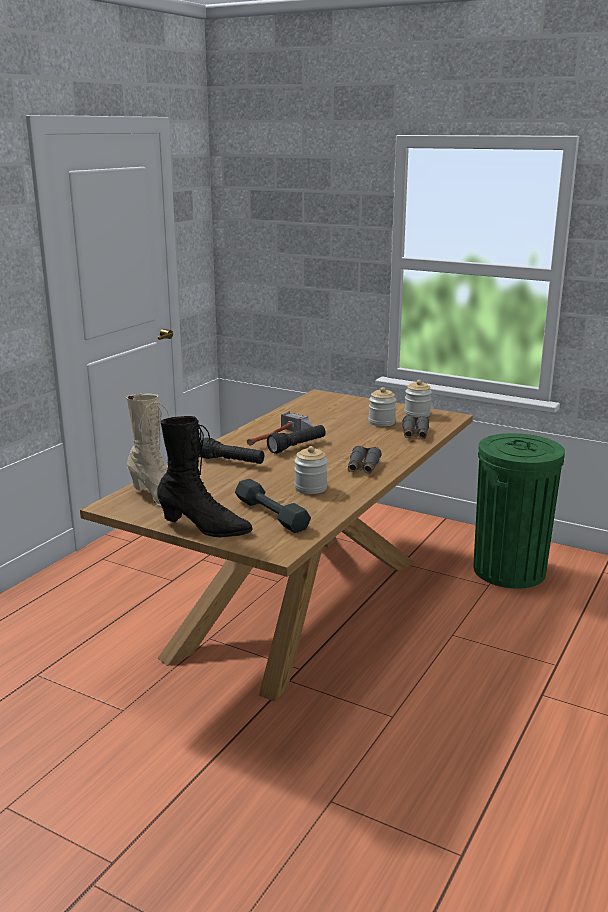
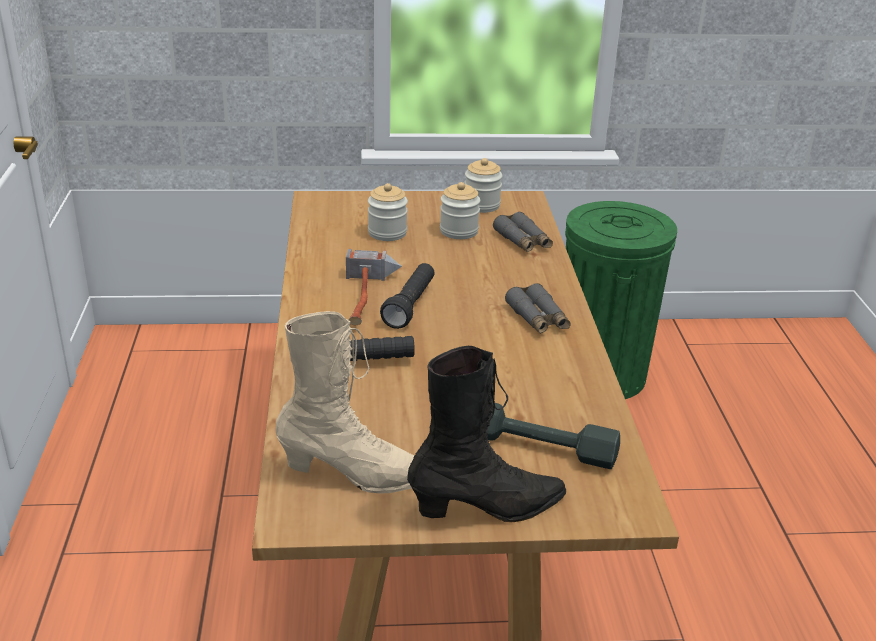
camera: 35 degrees left, 10 degrees up
jar [294,446,328,494] -> jar moved to [368,183,408,241]

